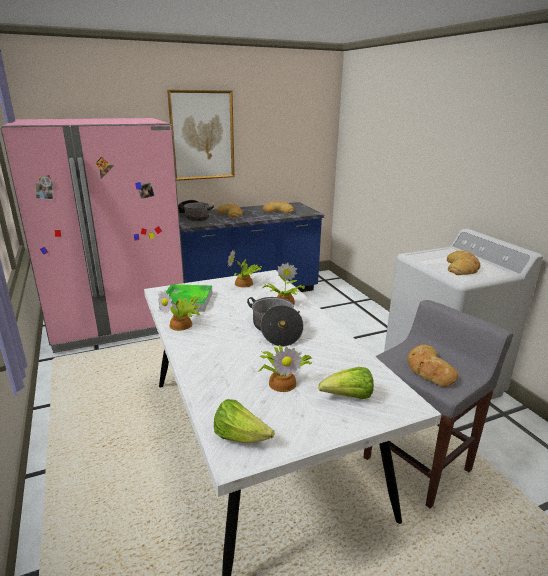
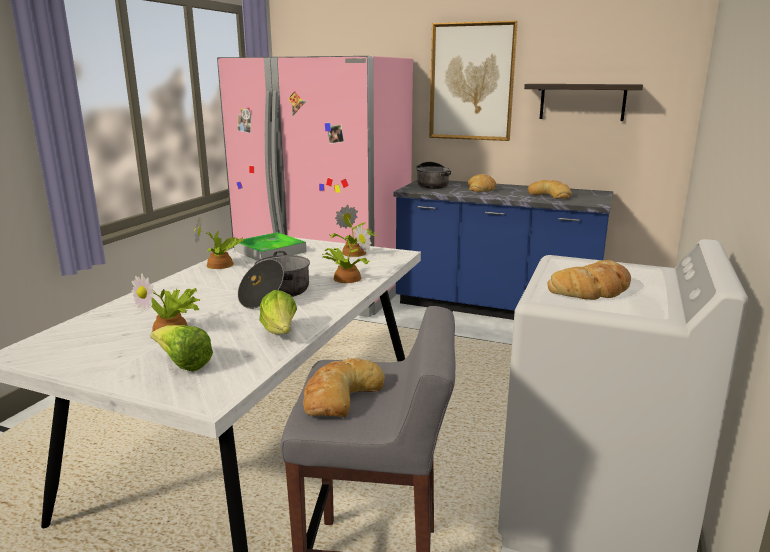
camera: 45 degrees right, 5 degrees down
lettuce [214,399,275,443] -> lettuce moved to [259,290,297,335]
none -> shelf [524,84,643,121]

